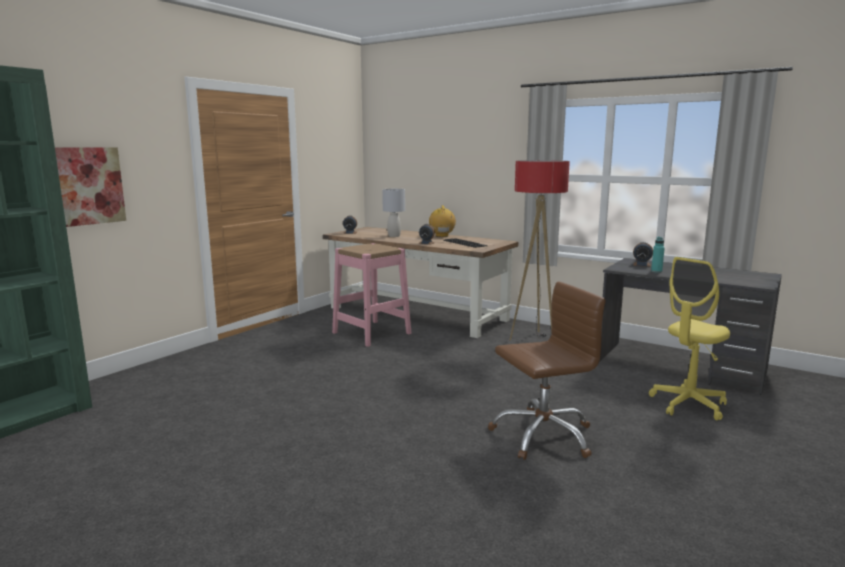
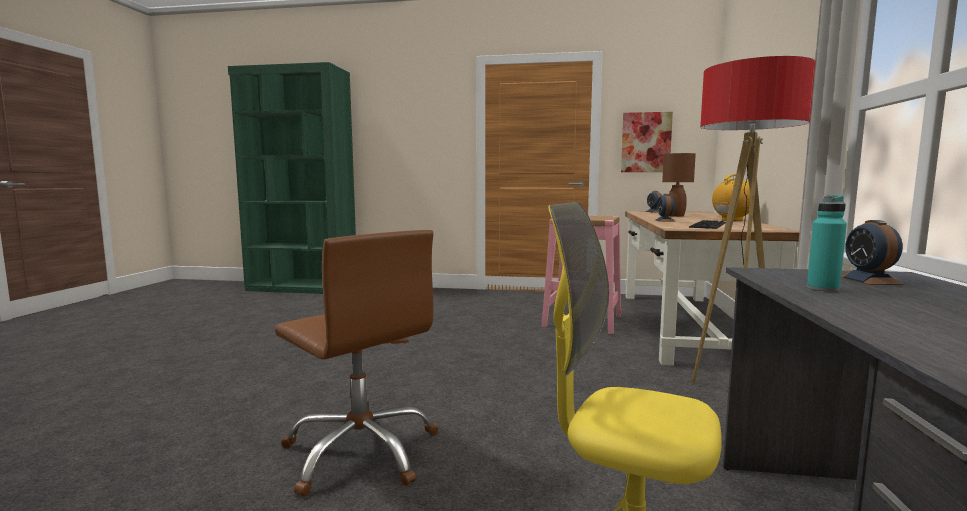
camera: 65 degrees right, 5 degrees down
picture [55,147,126,227] -> picture moved to [621,112,673,172]
grey table lamp [382,189,405,237] -> brown table lamp [662,153,696,217]

